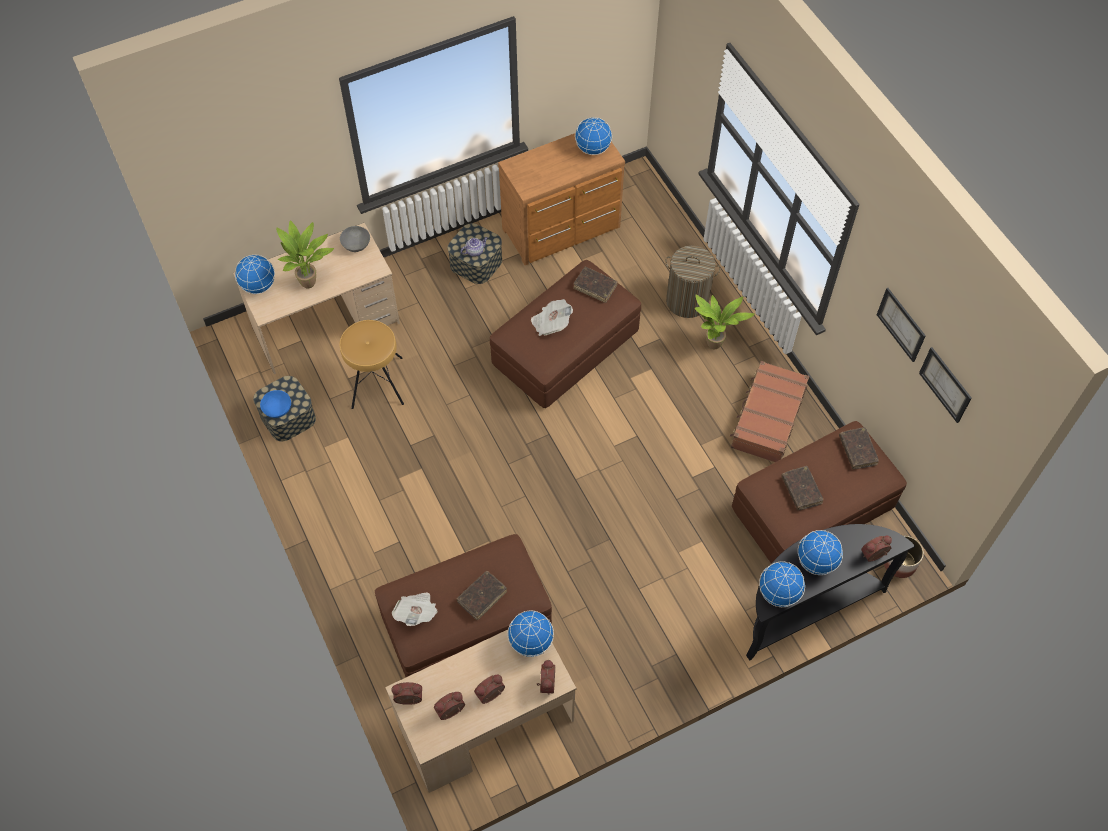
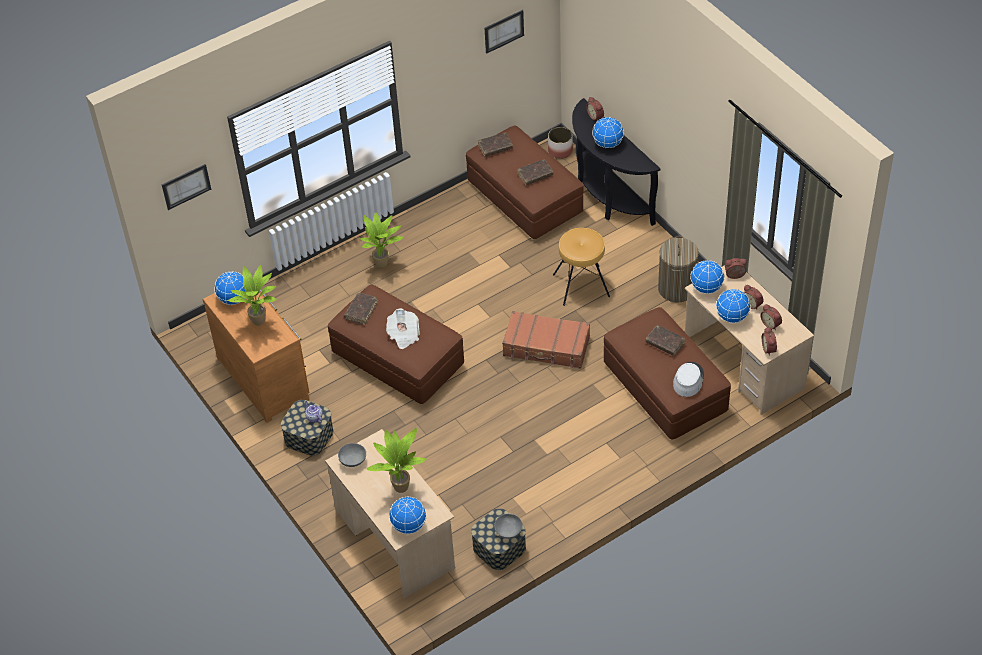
camera: 95 degrees left, 10 degrees down
blue bowl [260,390,291,418] -> grey bowl [494,514,523,539]
brown stool [339,320,404,409] -> brown stool moved to [553,228,610,306]
newspaper [392,592,438,626] -> grey hat [673,362,704,397]
laundry basket [666,246,721,318] -> laundry basket moved to [658,236,699,303]
brown suitcase [730,361,809,462] -> brown suitcase moved to [502,311,590,369]
globe [759,561,805,607] -> globe moved to [716,289,751,323]
picture [877,288,926,362] -> picture moved to [162,164,211,210]
none -> potted plant [228,265,276,326]

